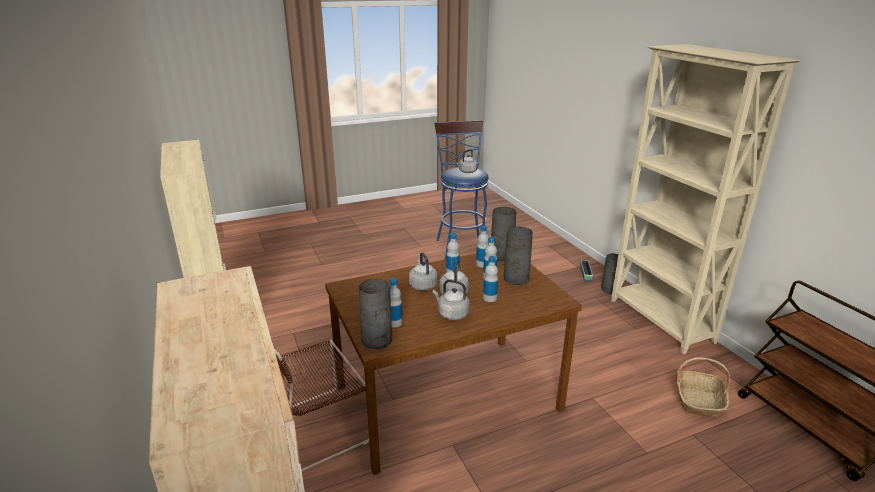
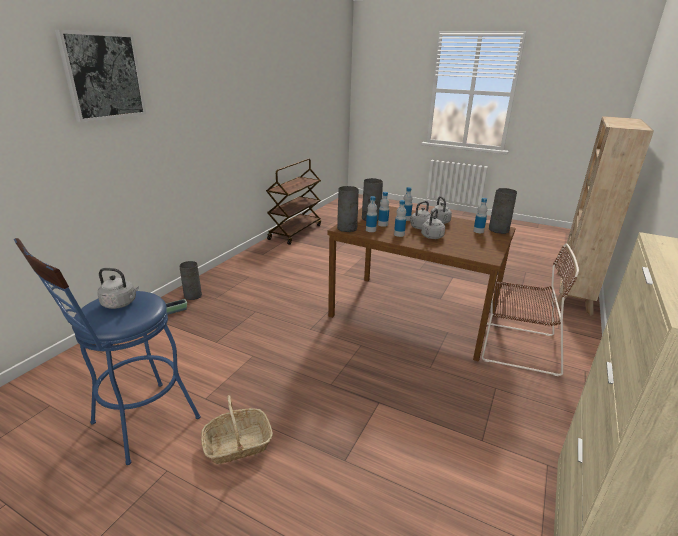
camera: 130 degrees left, 0 degrees up
beige bookcase [611,44,801,354] -> none
basket [676,357,730,419] -> basket moved to [201,395,273,464]
none -> picture [55,30,146,122]

